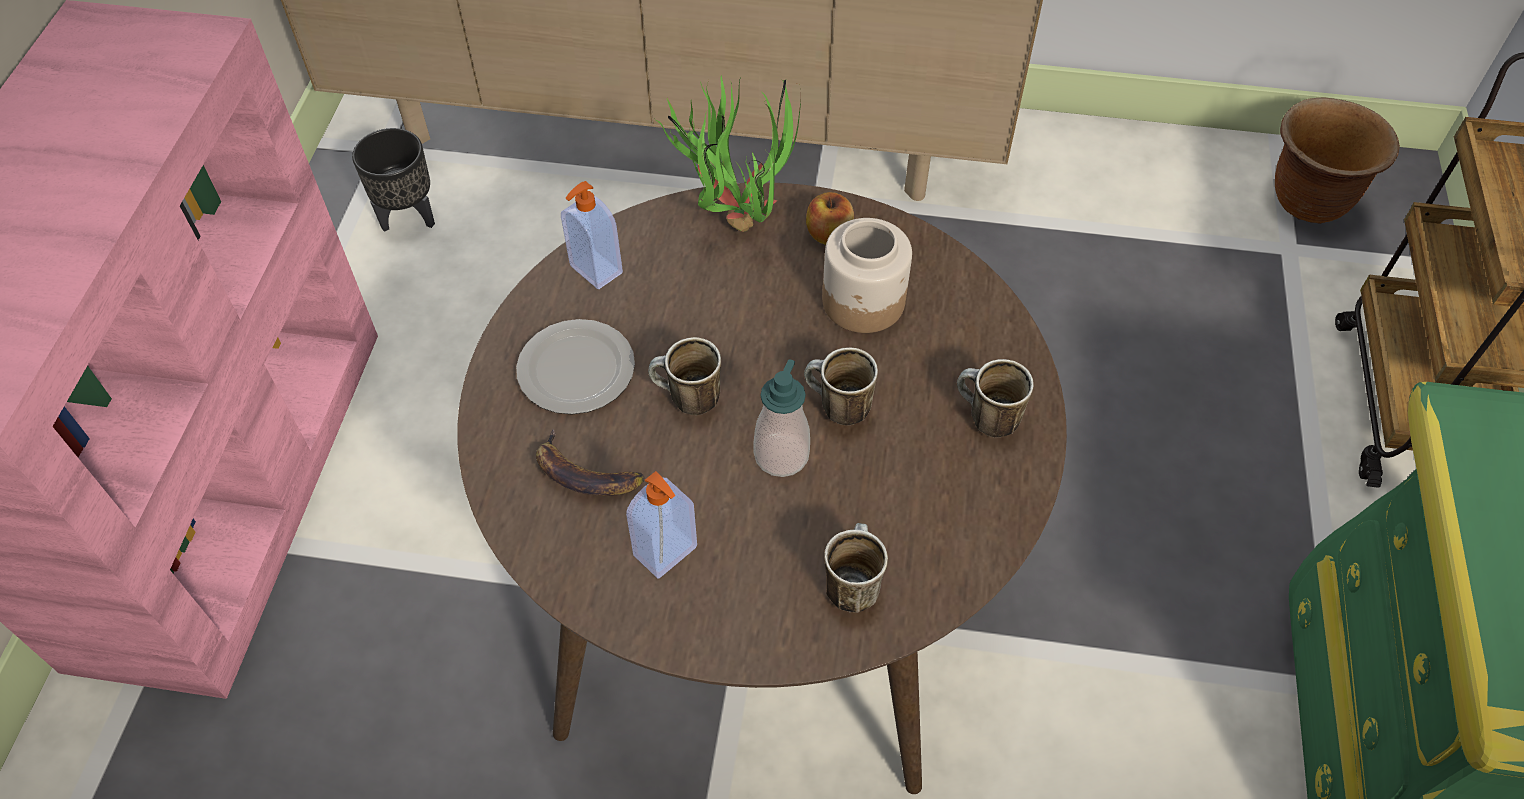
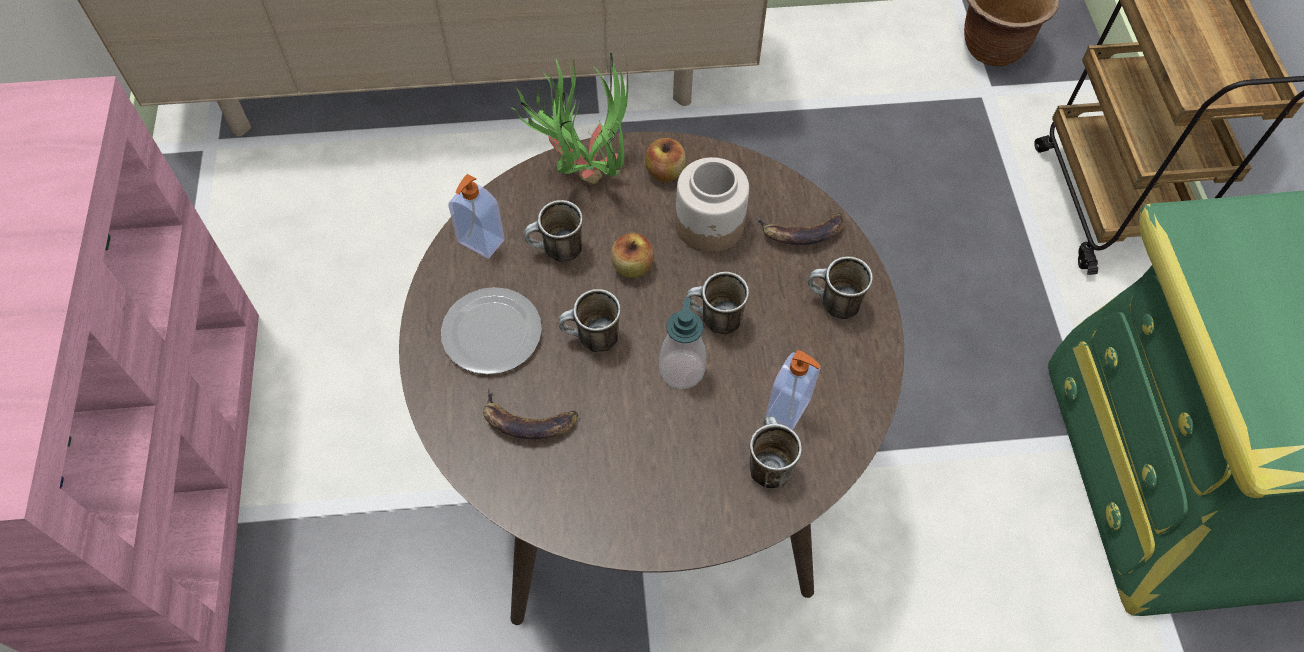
camera: 15 degrees left, 5 degrees up
black planter [352,128,435,232] -> none
soap dispenser [626,471,697,578] -> soap dispenser moved to [766,350,821,430]
none -> mug [524,200,583,262]
none -> apple [611,233,654,278]
none -> banana [755,213,845,245]

